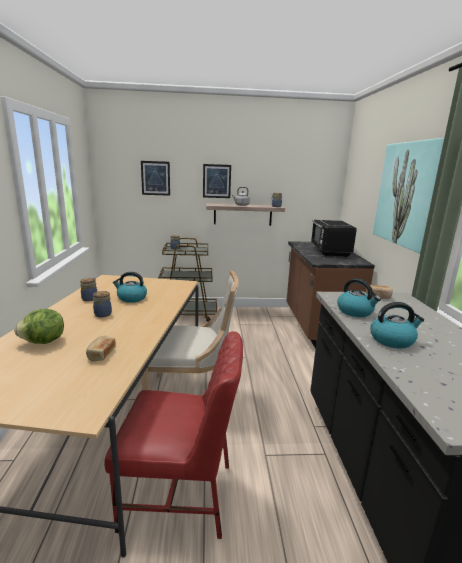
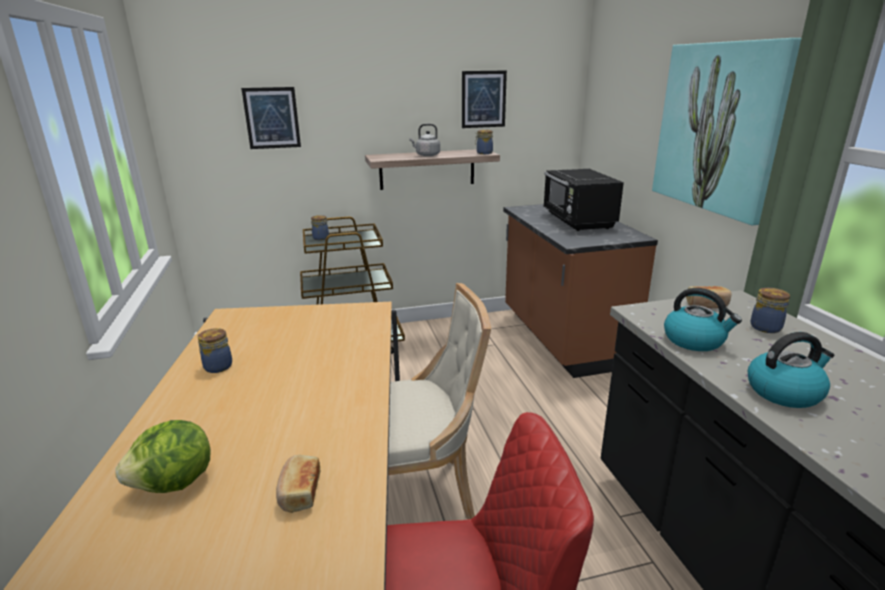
camera: 10 degrees left, 5 degrees up
jar [93,291,112,317] -> jar moved to [751,288,790,333]
kettle [113,272,147,303] -> none
picture [203,164,231,198] -> picture moved to [462,70,507,128]

